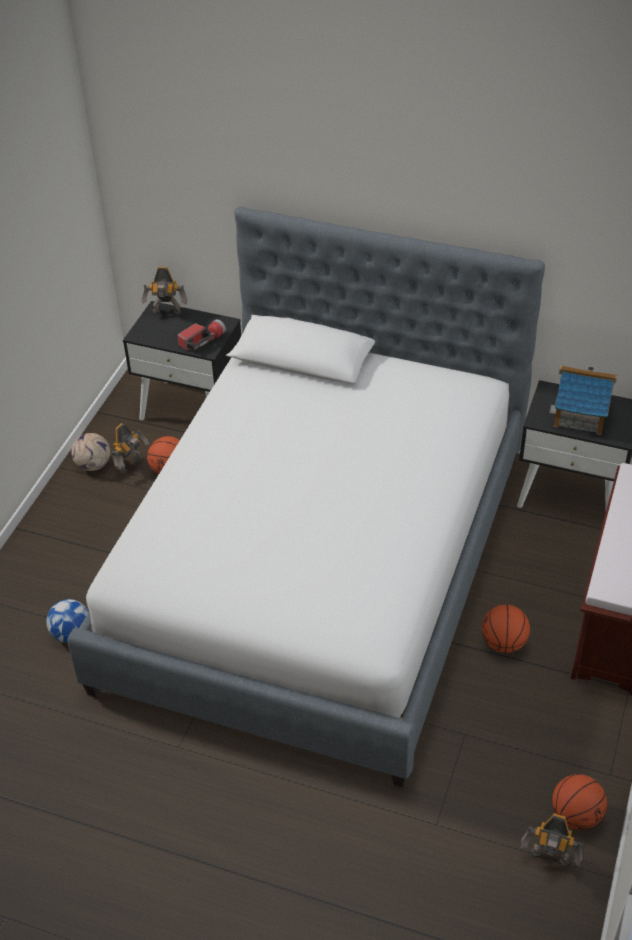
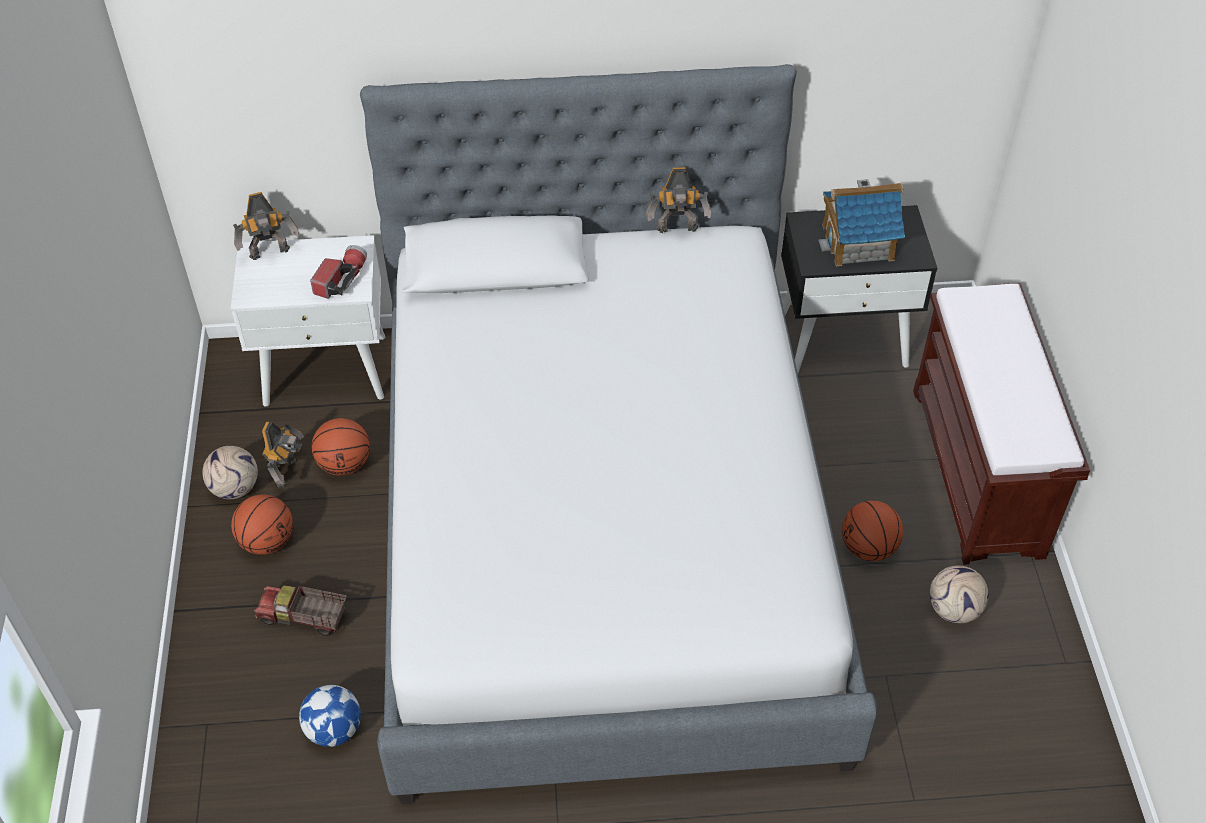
camera: 25 degrees left, 5 degrees up
black nightstand [123,301,241,420] -> white nightstand [231,235,385,406]
toy robot [521,813,582,867] -> toy robot moved to [646,167,712,233]
basketball [552,774,607,830] -> basketball moved to [231,495,293,555]
none -> toy truck [254,585,347,636]
none -> football [930,566,989,623]

